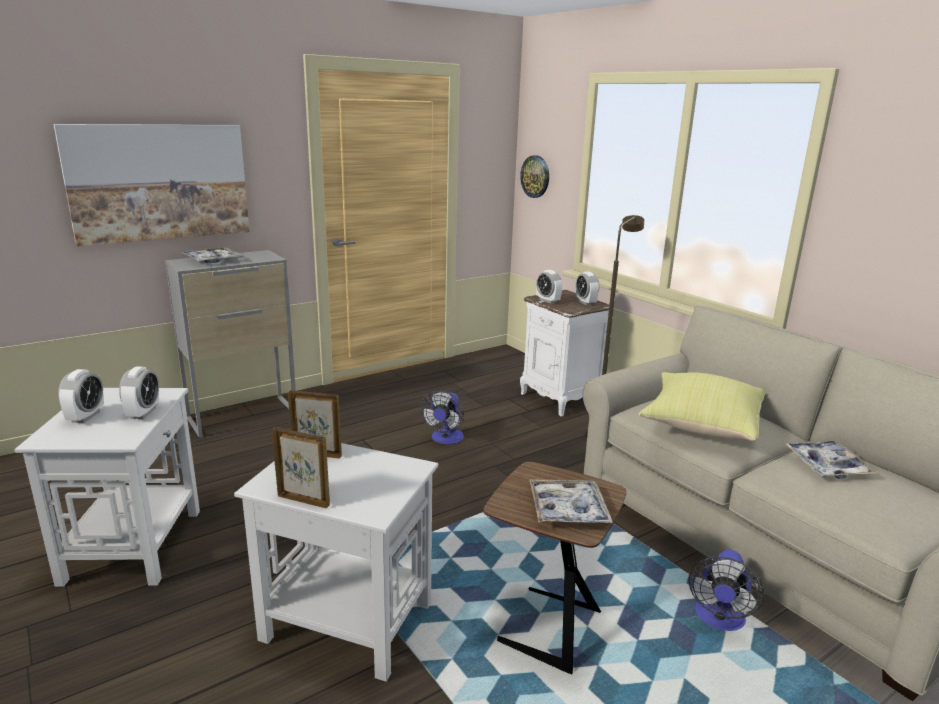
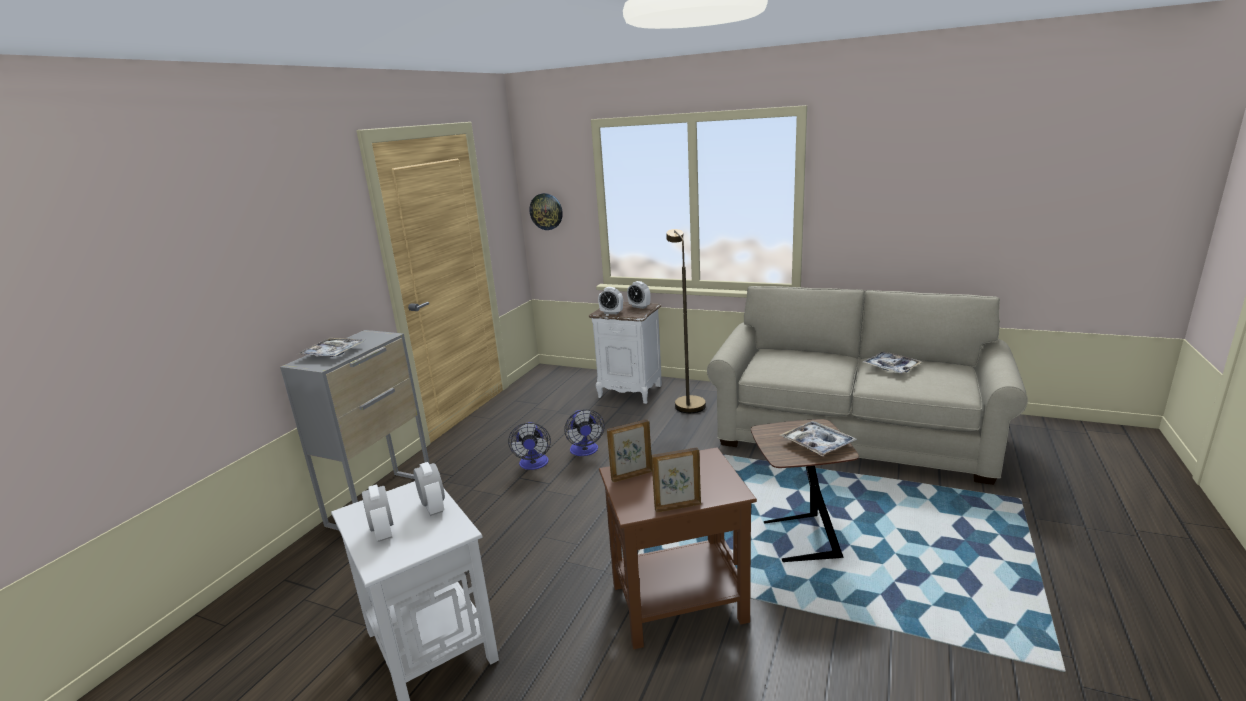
camera: 30 degrees left, 0 degrees up
picture [53,124,250,246] -> none
white side table [234,443,438,682] -> brown side table [599,447,757,649]
yellow pillow [639,372,765,441] -> none
fan [689,549,764,631] -> fan moved to [508,422,551,470]

